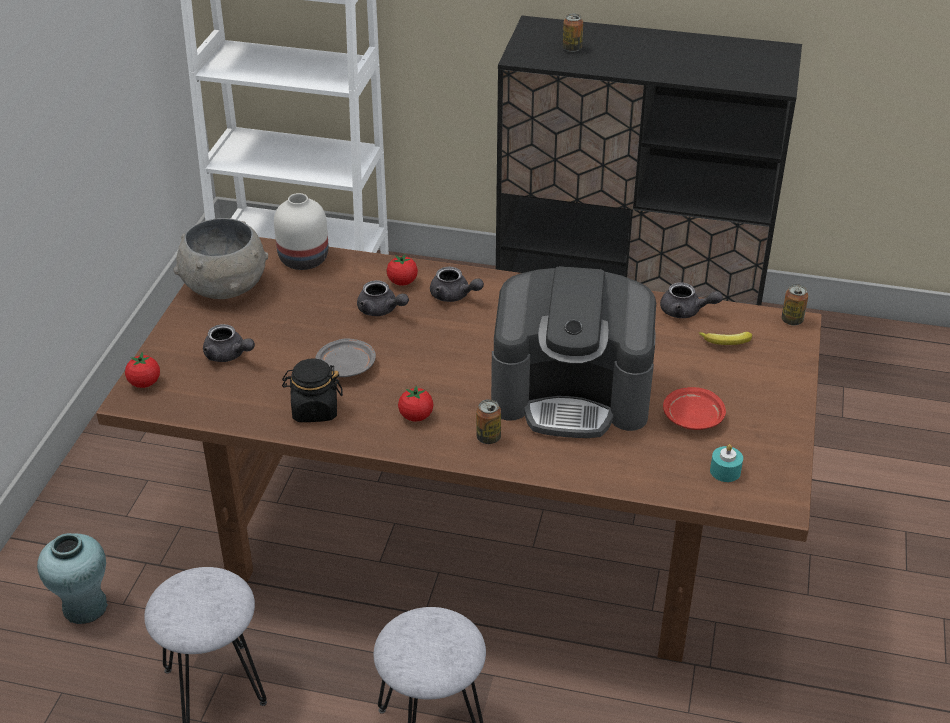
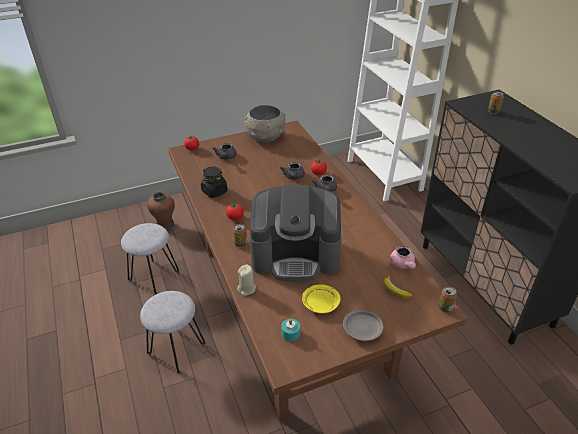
camera: 55 degrees right, 0 degrees up
turquoise vase [37,533,108,624] -> brown vase [147,192,175,231]
white vase [274,193,329,270] -> none
grey plate [315,338,376,377] -> grey plate moved to [343,310,384,341]
coffee machine [491,266,656,438] -> coffee machine turned 60 degrees counterclockwise [249,185,342,281]
grey teapot [660,282,723,318] -> pink teapot [388,246,416,269]
red plate [663,387,726,430] -> yellow plate [302,285,341,314]
none -> beige candle [237,265,256,296]

